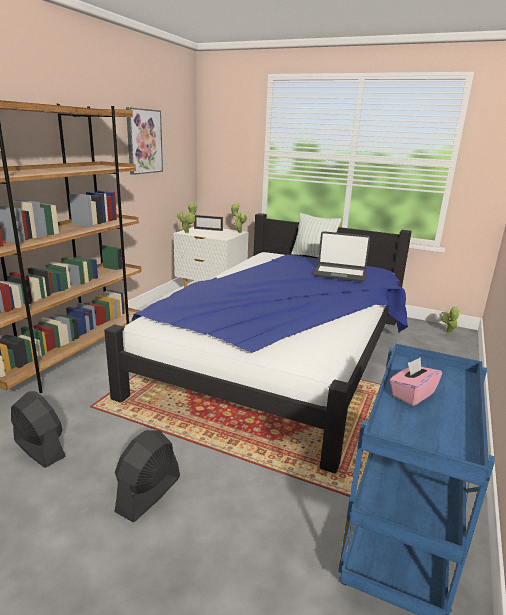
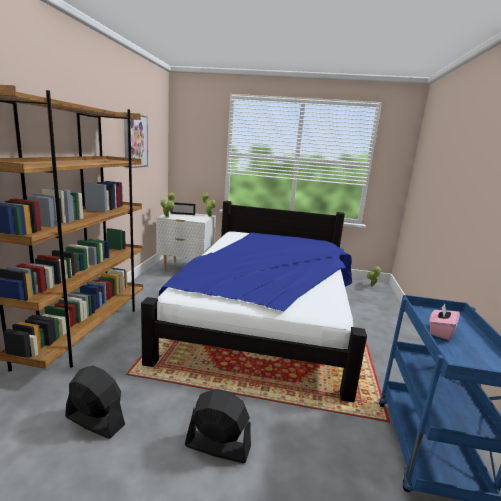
camera: 15 degrees left, 5 degrees down
black fan [115,430,180,522] -> black fan turned 90 degrees clockwise [185,389,251,463]
pillow [291,213,341,257] -> none
laptop [314,231,370,282] -> none

